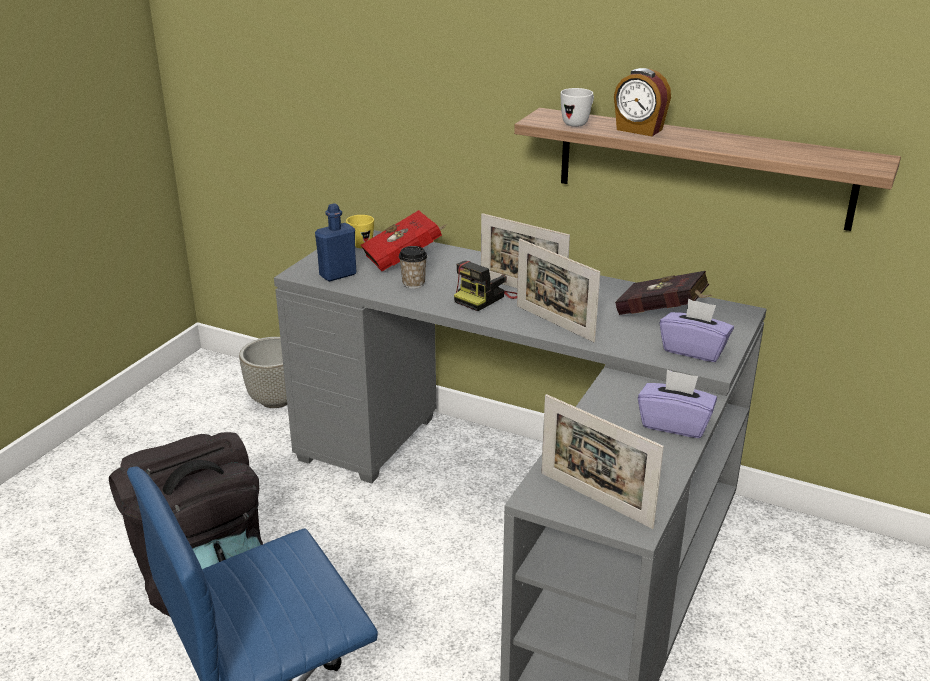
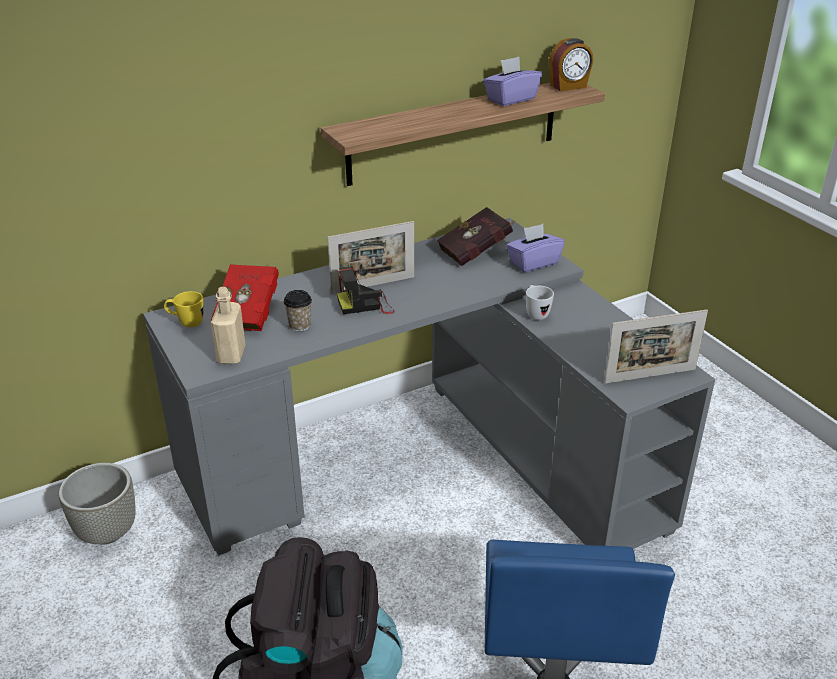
camera: 55 degrees left, 5 degrees up
blue bottle [315,204,356,281] -> beige bottle [211,287,246,364]
camera [454,261,517,311] -> camera turned 90 degrees clockwise [337,267,394,314]
picture frame [517,239,600,342] -> none
white mug [561,88,594,127] -> white mug moved to [526,285,554,320]
alarm clock [614,68,671,136] -> alarm clock moved to [549,38,593,91]
purple tissue box [638,369,717,438] -> purple tissue box moved to [483,57,542,106]

